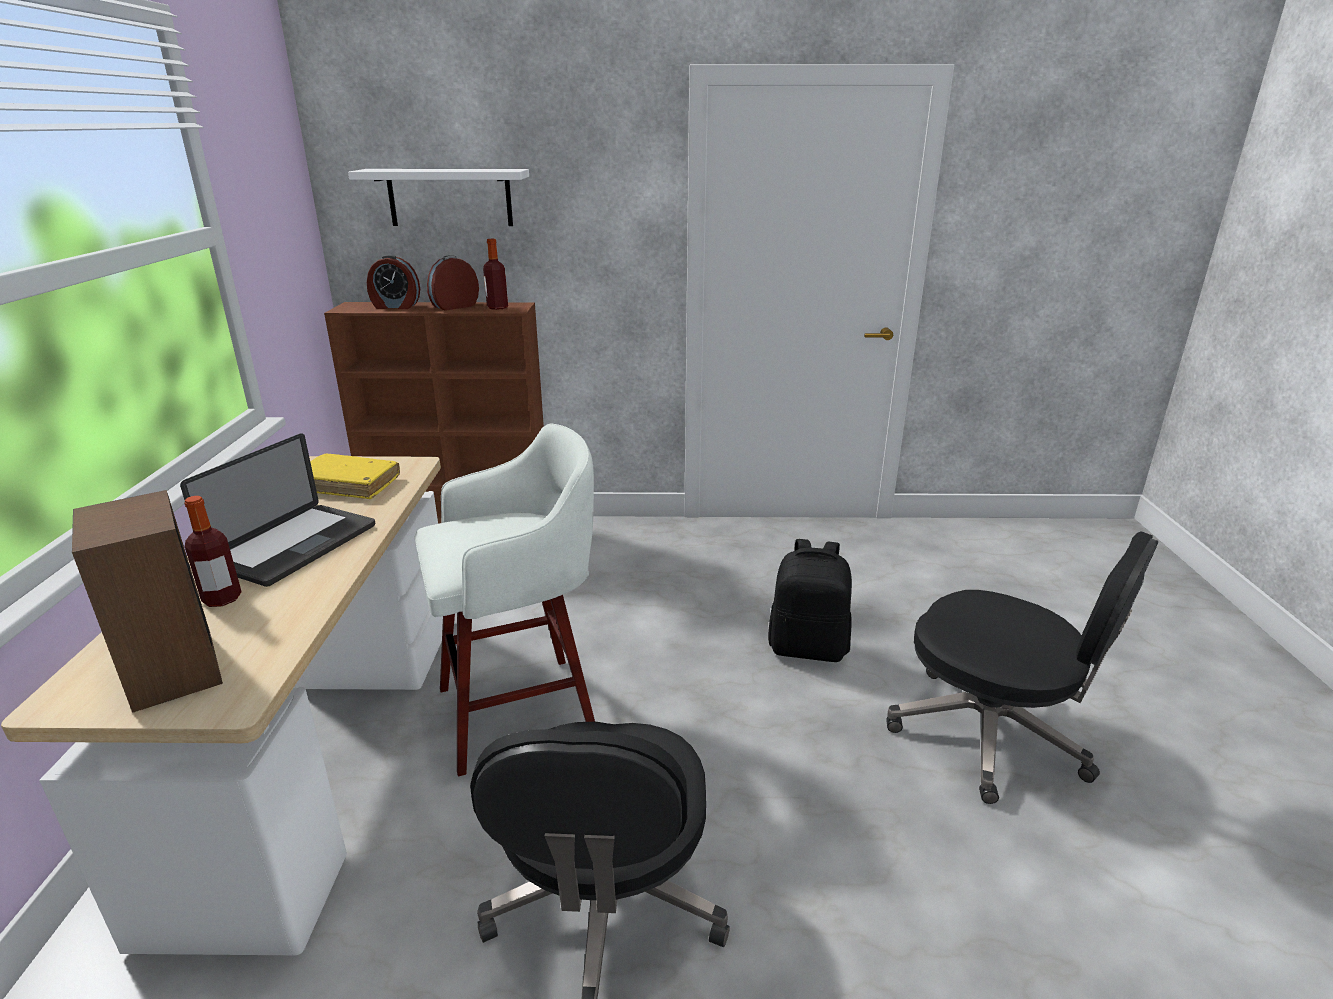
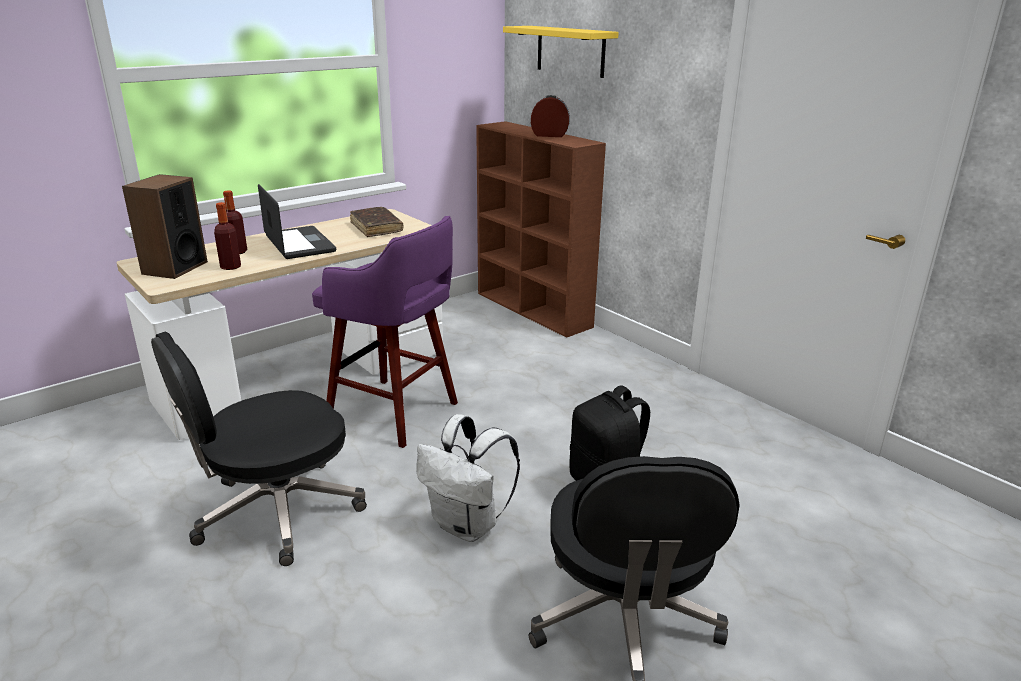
camera: 50 degrees right, 0 degrees up
laptop [180,433,375,587] -> laptop turned 105 degrees counterclockwise [258,184,336,259]
yellow book [310,454,400,499] -> brown book [350,207,403,237]
white shelf [348,169,529,226] -> yellow shelf [503,26,619,78]
alarm clock [367,255,420,309] -> none
white stool [414,424,595,776] -> purple stool [312,216,458,448]
bottle [483,239,508,310] -> bottle moved to [214,202,241,270]
none -> white backpack [416,414,520,542]

